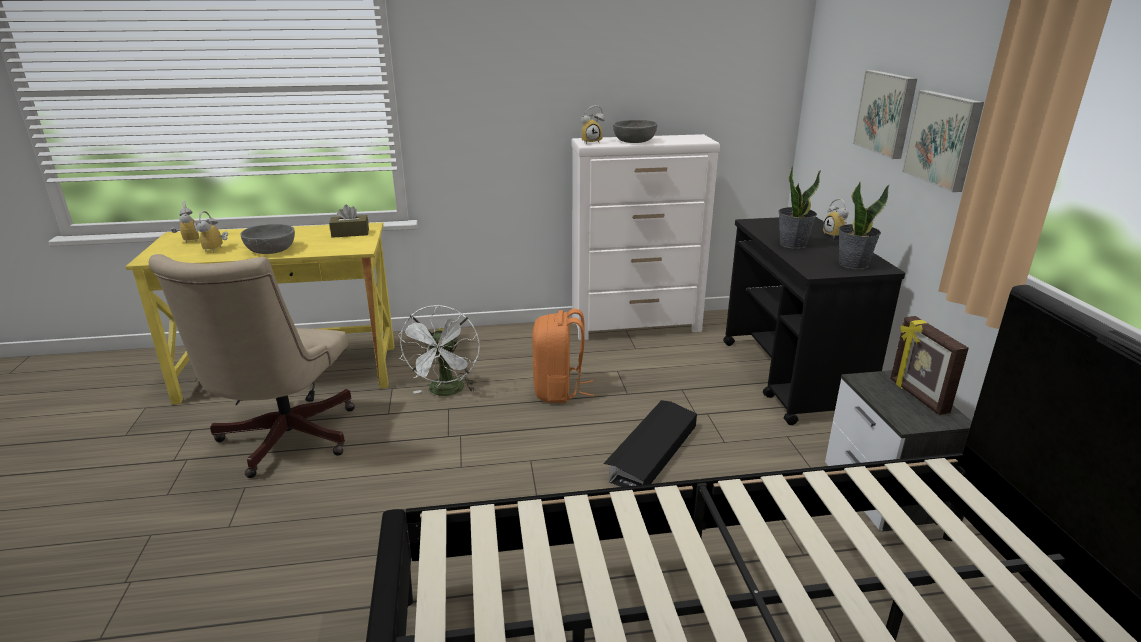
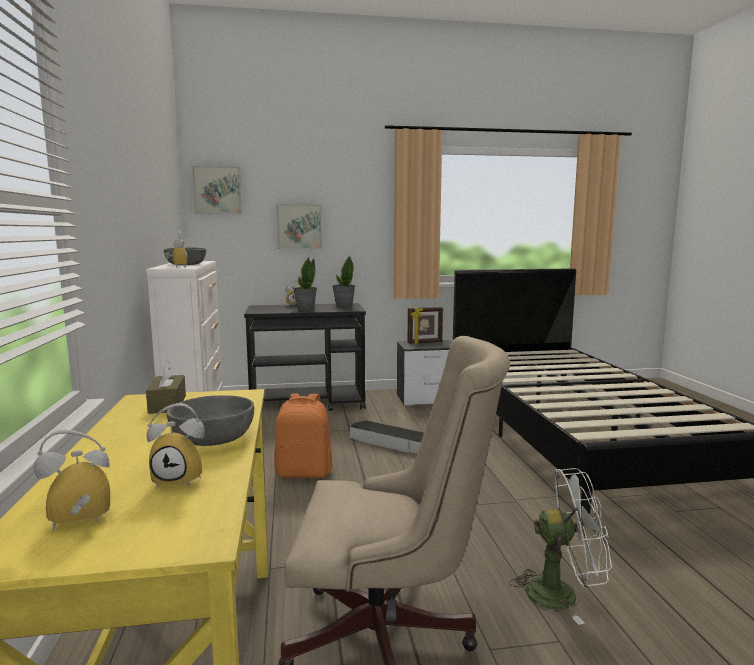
camera: 90 degrees left, 15 degrees down
white fan [398,305,480,396] -> white fan moved to [509,468,612,625]
picture [902,90,984,192] -> picture moved to [192,166,242,213]

